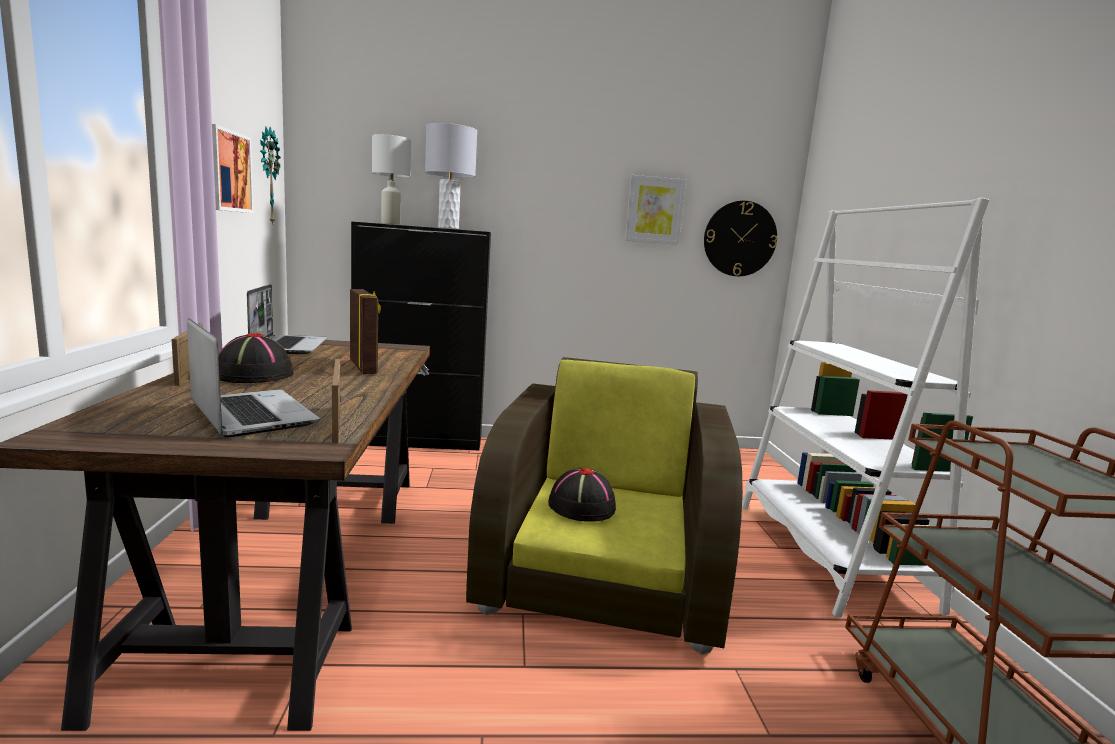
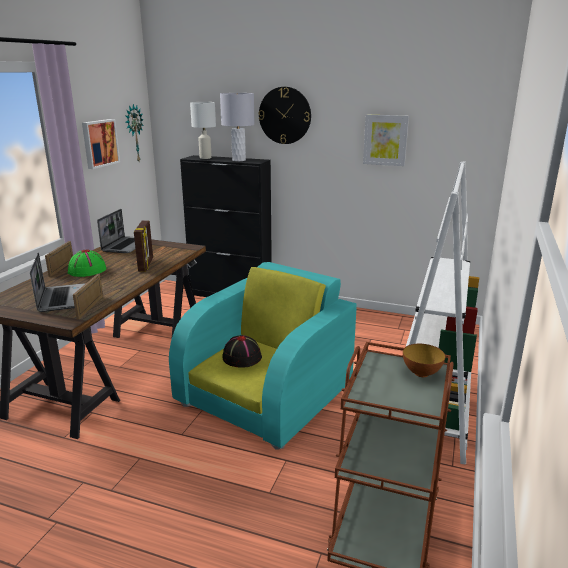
camera: 25 degrees right, 10 degrees up
black hat [218,333,294,383] -> green hat [68,250,106,277]
brown armchair [466,357,743,655] -> turquoise armchair [169,262,357,449]
wall clock [704,201,778,276] -> wall clock moved to [259,87,311,144]
none -> bowl [403,344,445,377]

